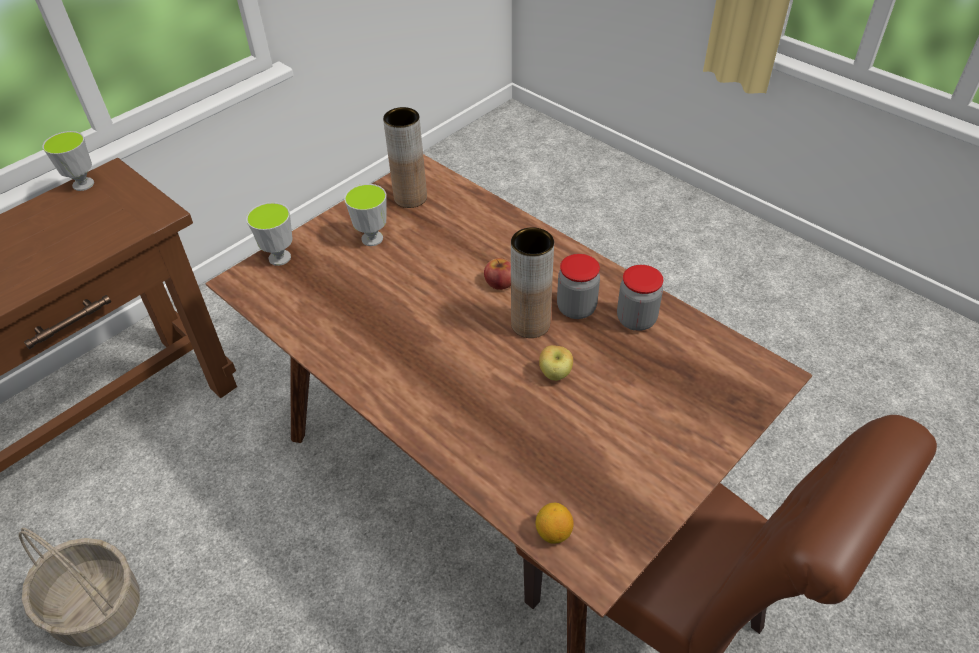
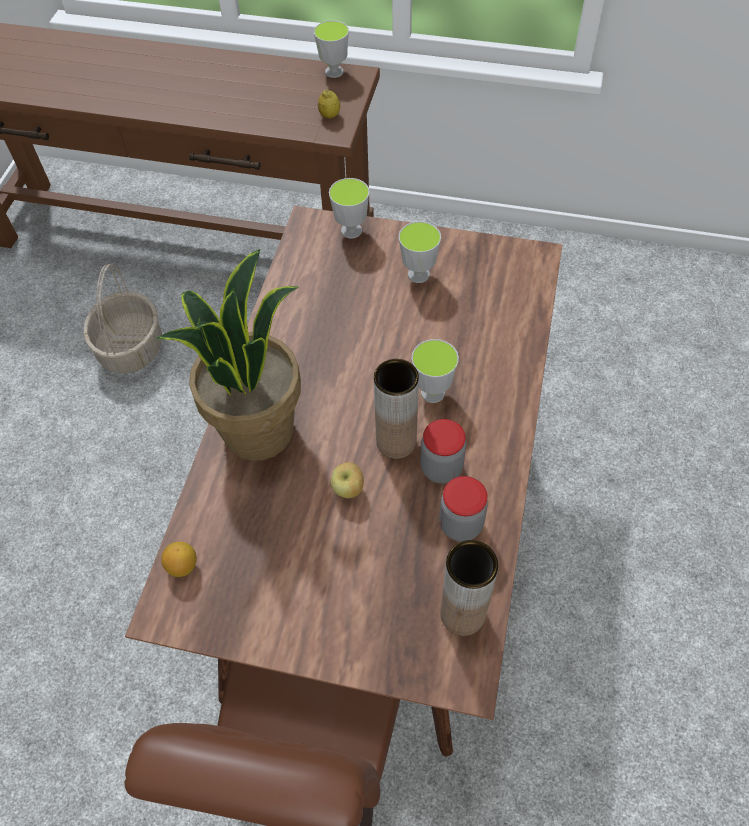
camera: 60 degrees right, 10 degrees up
brown vase [383,107,427,208] -> brown vase moved to [440,540,498,636]
apple [484,258,511,290] -> cup [411,339,459,403]
none -> potted plant [155,249,301,461]
none -> lemon [318,90,340,119]

